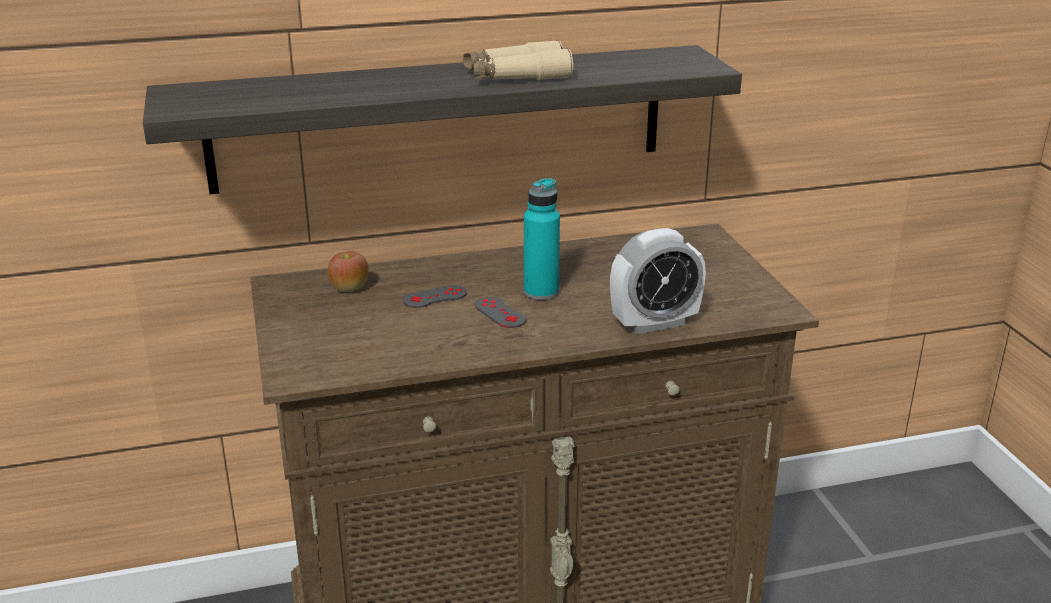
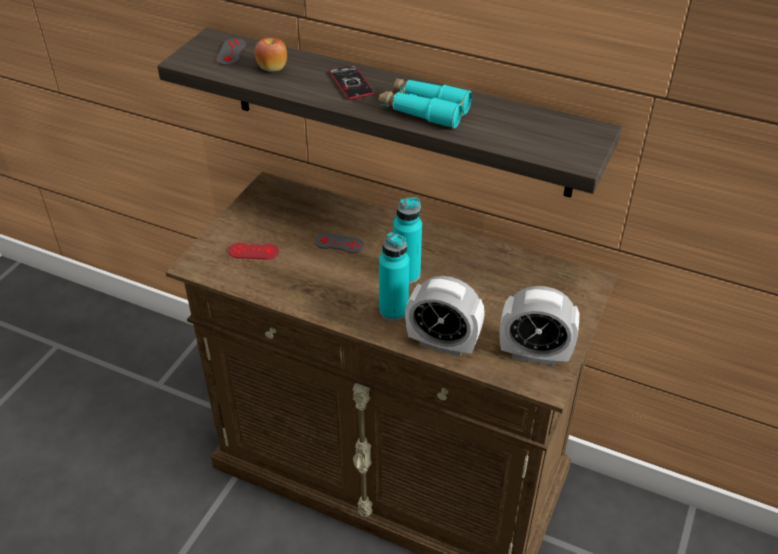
camera: 40 degrees right, 15 degrees up
apple [328,251,369,292] -> apple moved to [254,38,287,72]
beige binoculars [463,40,573,80] -> turquoise binoculars [378,78,472,128]
grey game controller [475,297,526,328] -> grey game controller moved to [216,38,246,66]
none -> red game controller [228,242,279,260]
none -> phone [329,65,374,99]
none -> turquoise bottle [379,232,409,321]
none -> alarm clock [500,286,579,366]

